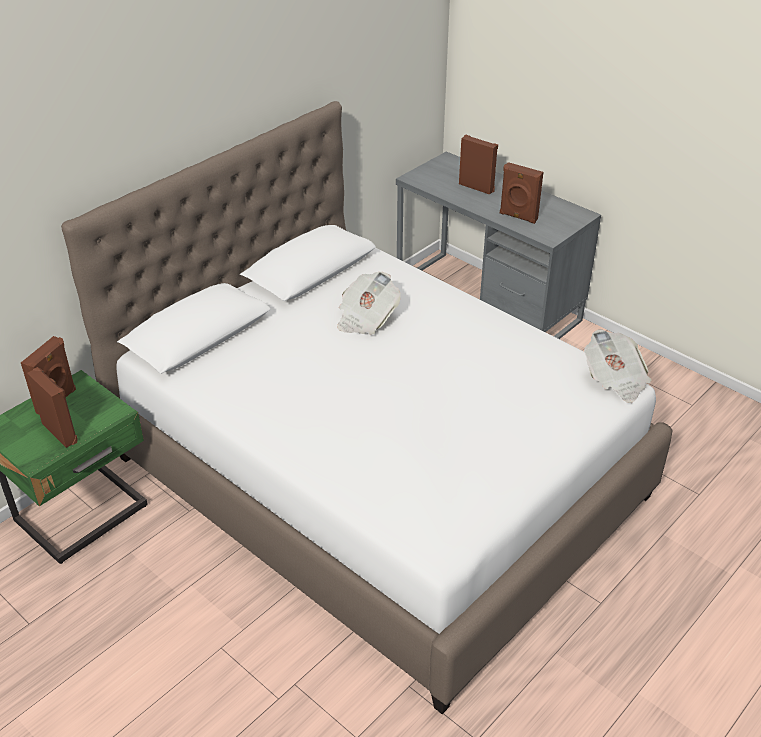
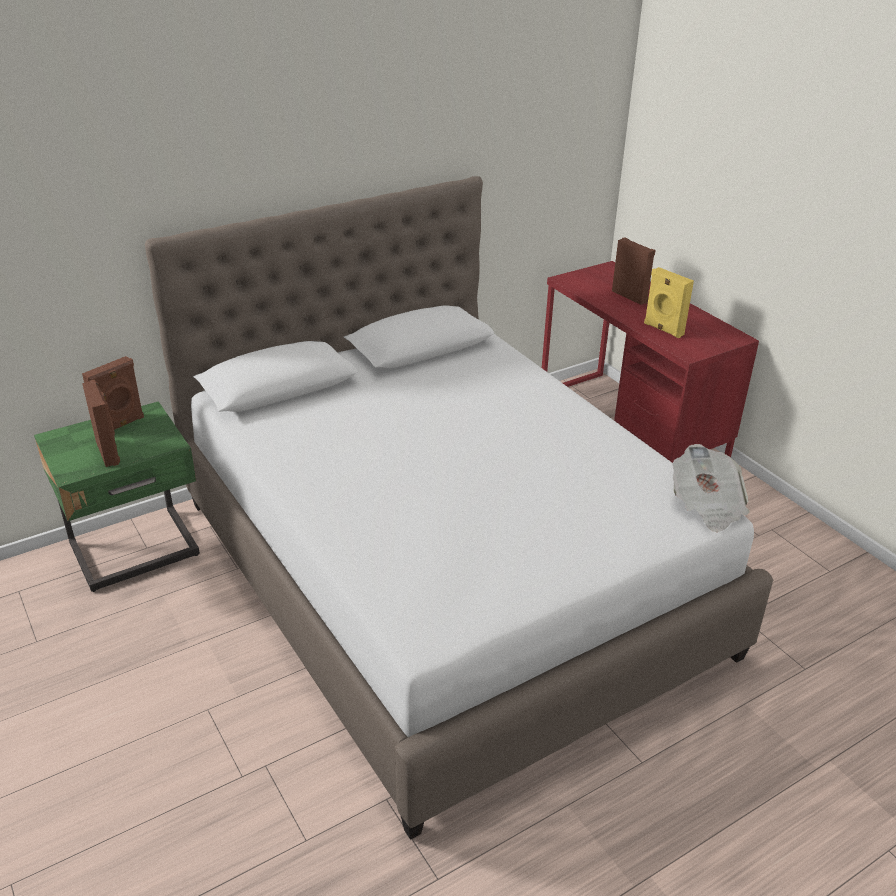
camera: 15 degrees right, 5 degrees down
newspaper [337,272,401,335] -> none
grey desk [396,151,601,339] -> red desk [542,261,759,463]
brown speaker [500,162,543,224] -> yellow speaker [644,267,694,338]

